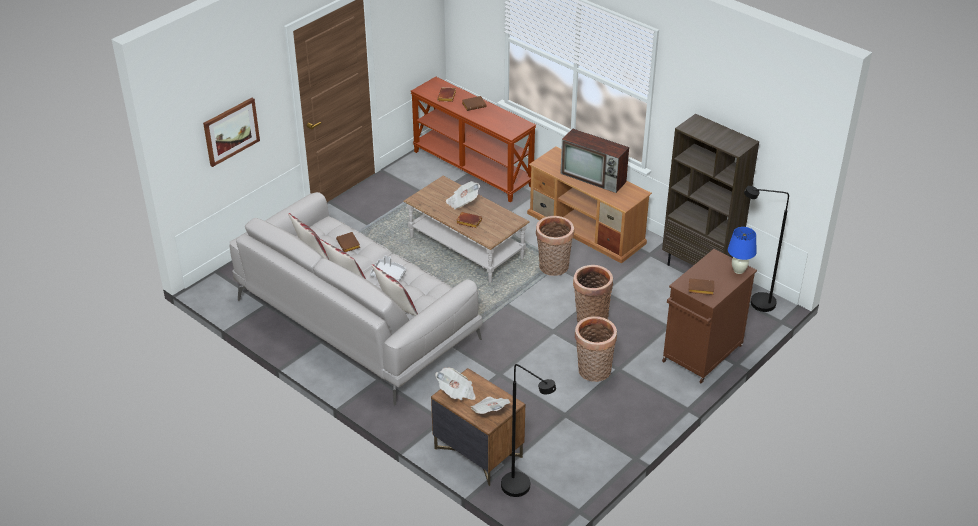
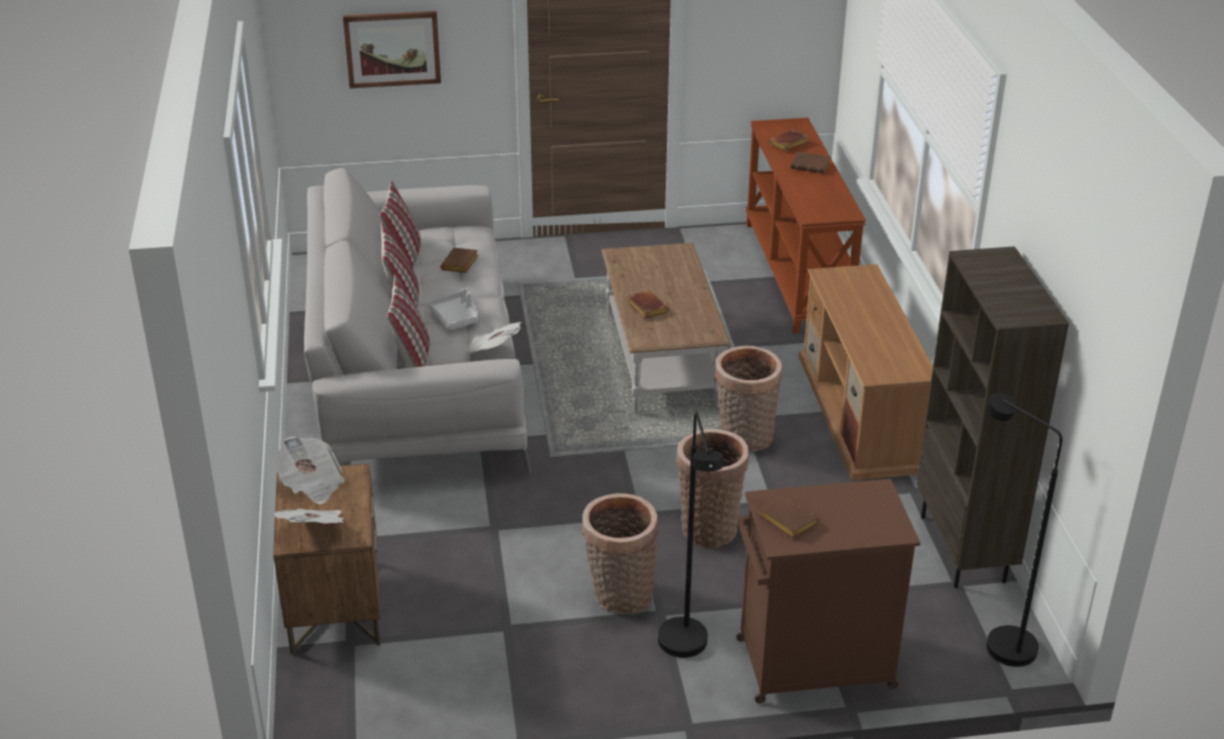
camera: 40 degrees right, 5 degrees down
newspaper [446,181,480,210] -> newspaper moved to [465,322,521,354]
black floor lamp [501,364,556,497] -> black floor lamp moved to [658,412,723,658]
television [560,129,629,193] -> none
blue table lamp [728,227,757,274] -> none

